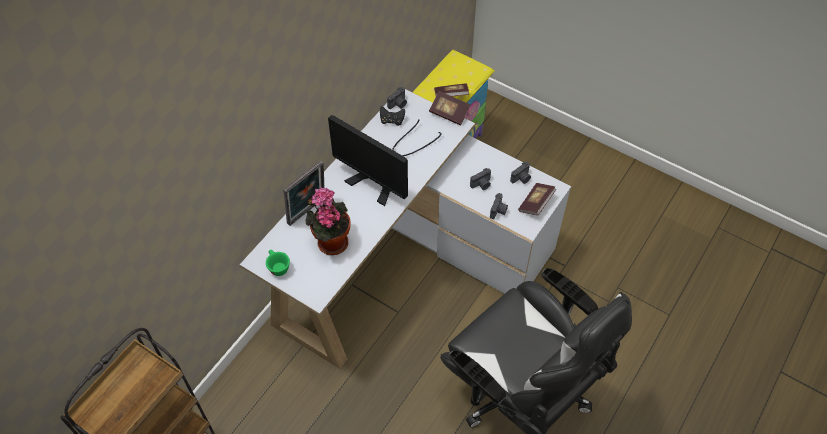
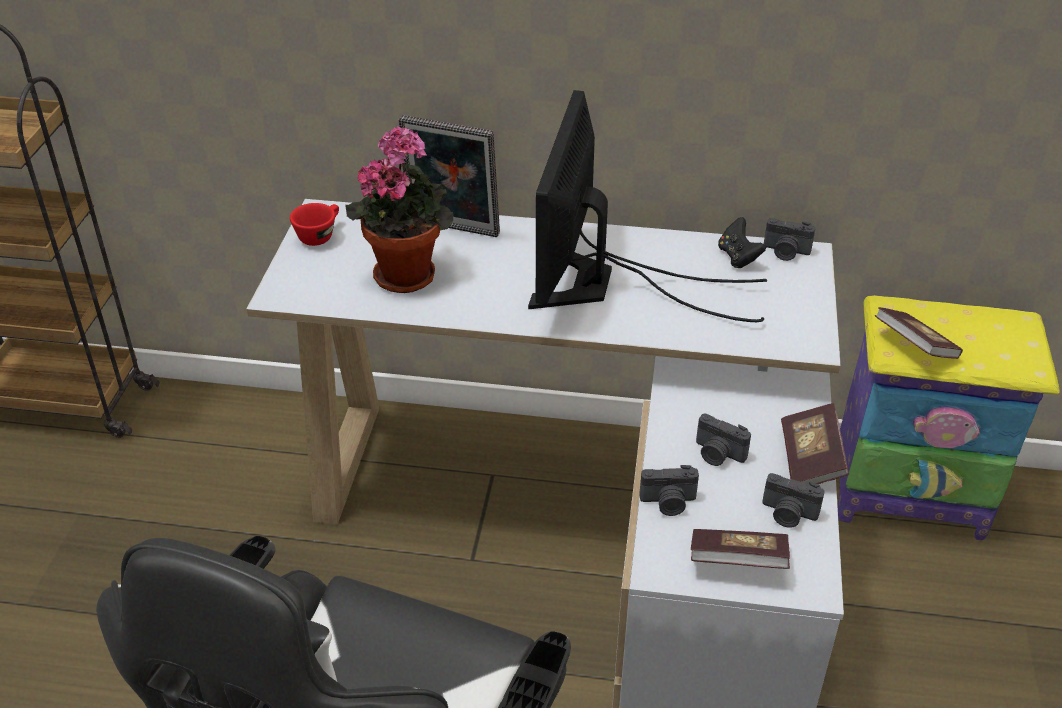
camera: 65 degrees right, 15 degrees down
green cup [266,250,290,276] -> red cup [290,203,339,246]
book [429,91,470,125] -> book moved to [781,403,849,485]

